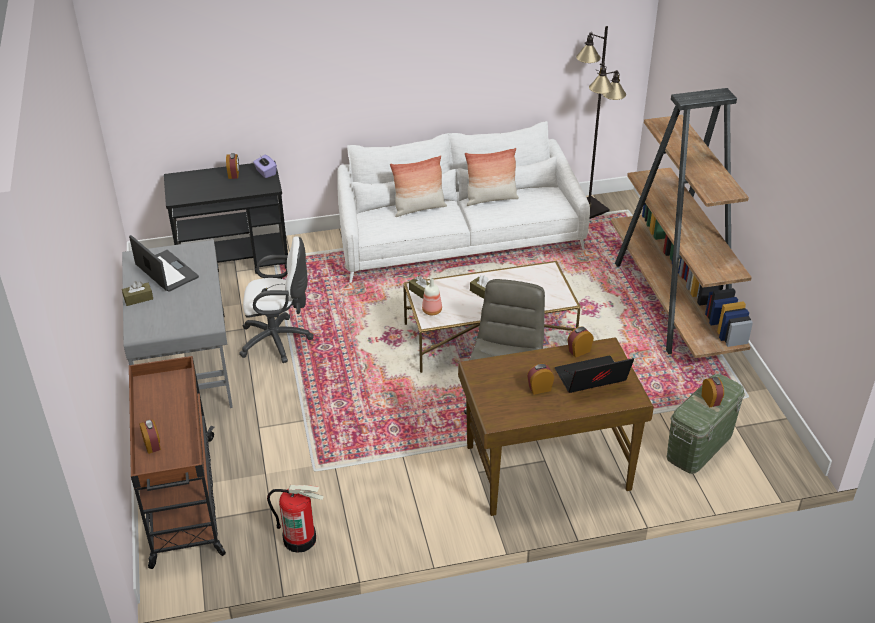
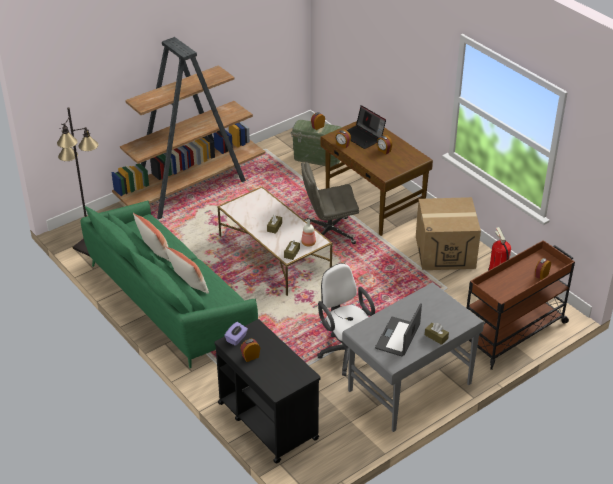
camera: 115 degrees left, 0 degrees up
white sofa [337,121,590,283] -> green sofa [80,201,258,368]
none -> cardboard box [416,197,481,270]

